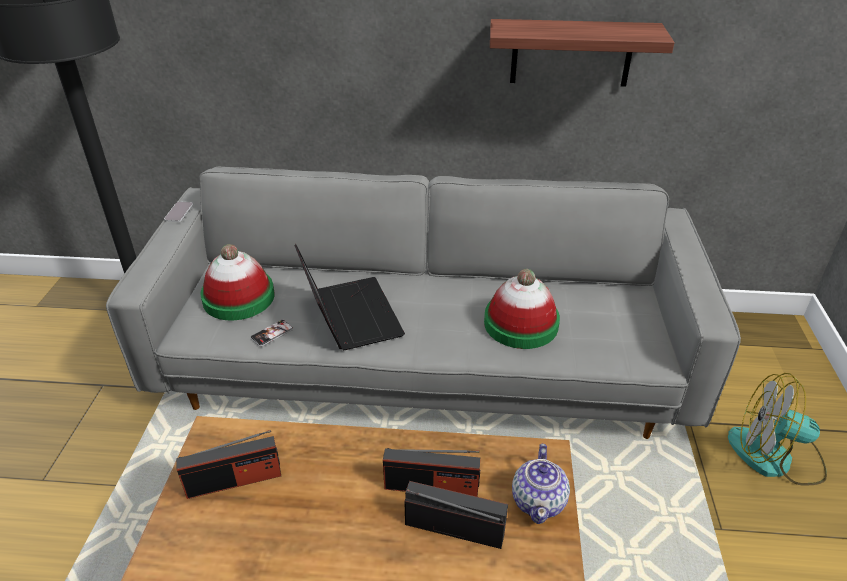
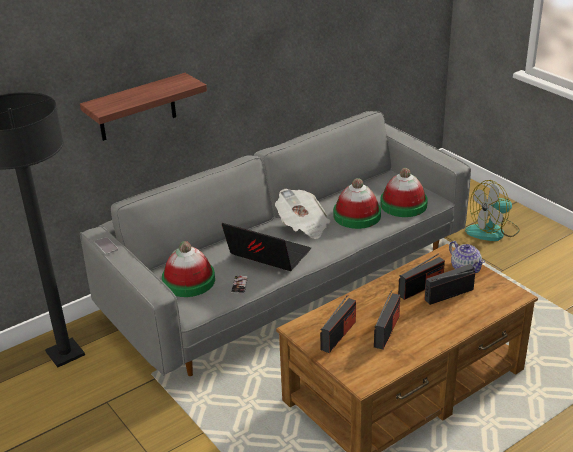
camera: 40 degrees left, 5 degrees down
shelf [490,19,674,87] -> shelf moved to [80,73,207,141]
none -> newspaper [275,189,330,239]
none -> radio [374,290,400,350]
none -> hat [380,168,428,217]

